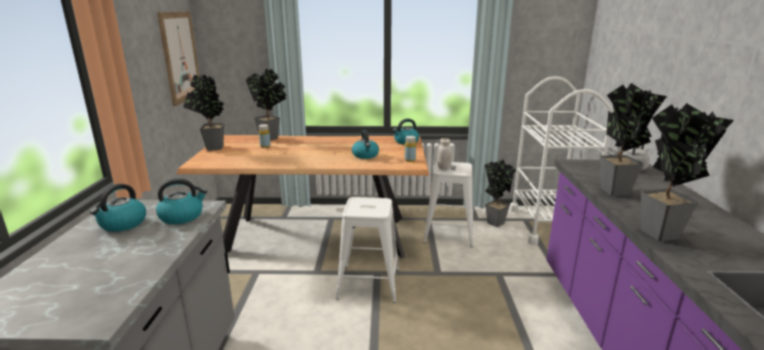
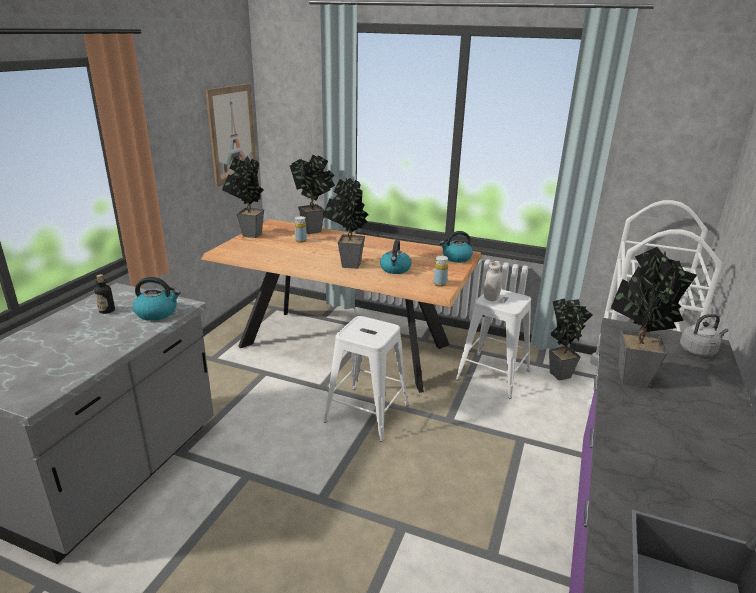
camera: 20 degrees right, 5 degrees up
kettle [90,184,146,232] -> bottle [94,274,115,314]
potted plant [641,103,734,241] -> potted plant moved to [323,178,369,269]

